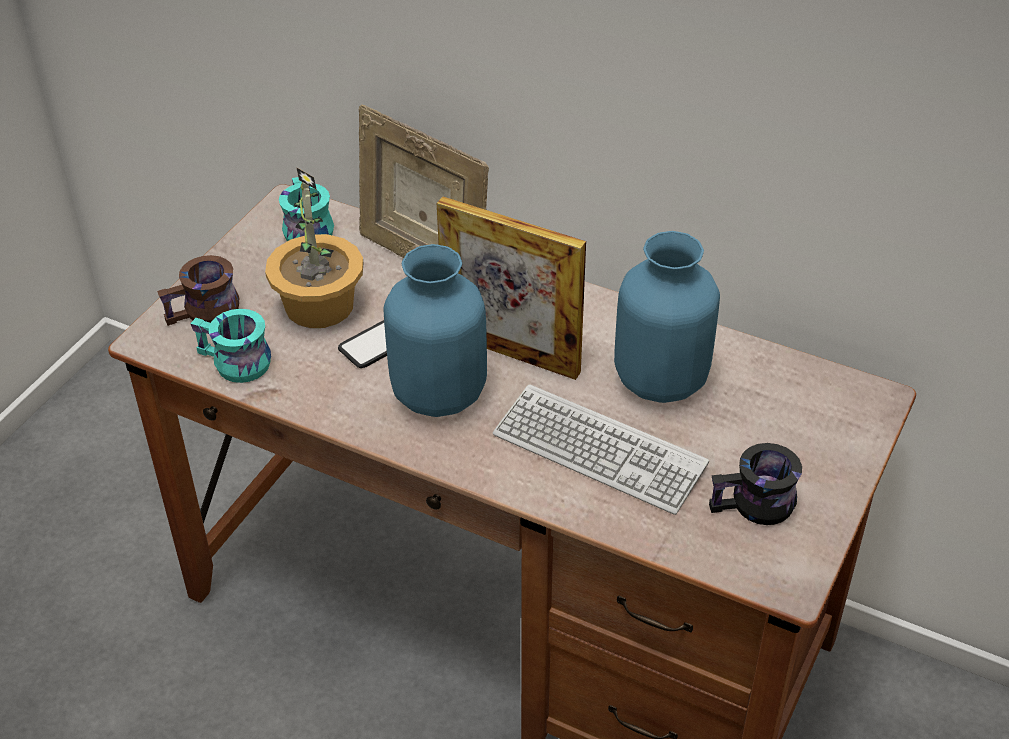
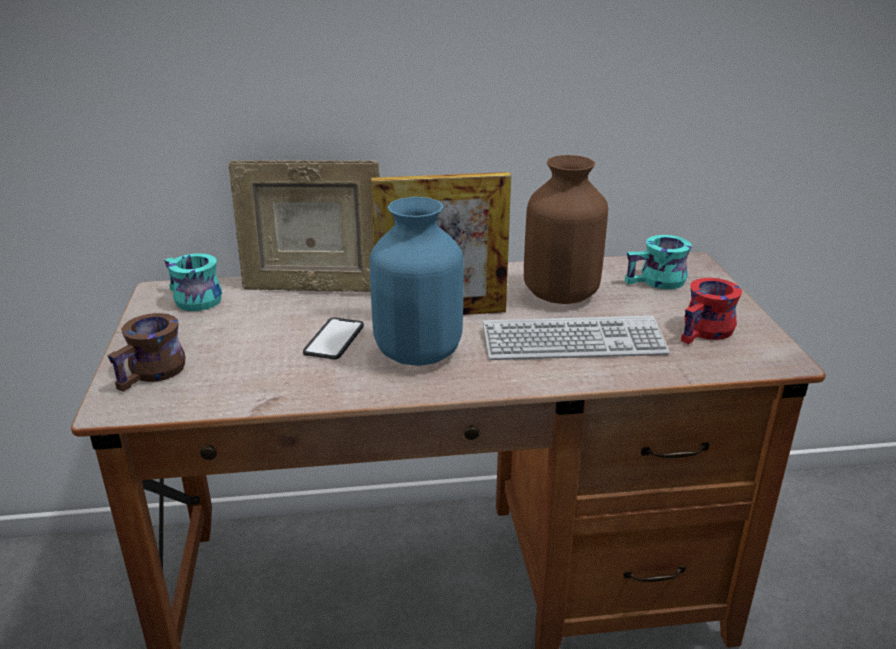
camera: 35 degrees left, 15 degrees down
turquoise mug [190,309,271,383] -> turquoise mug moved to [625,235,692,289]
potted plant [265,167,363,328] -> none
blue vase [614,231,720,403] -> brown vase [524,155,608,304]
black mug [709,443,802,525] -> red mug [681,278,742,344]

